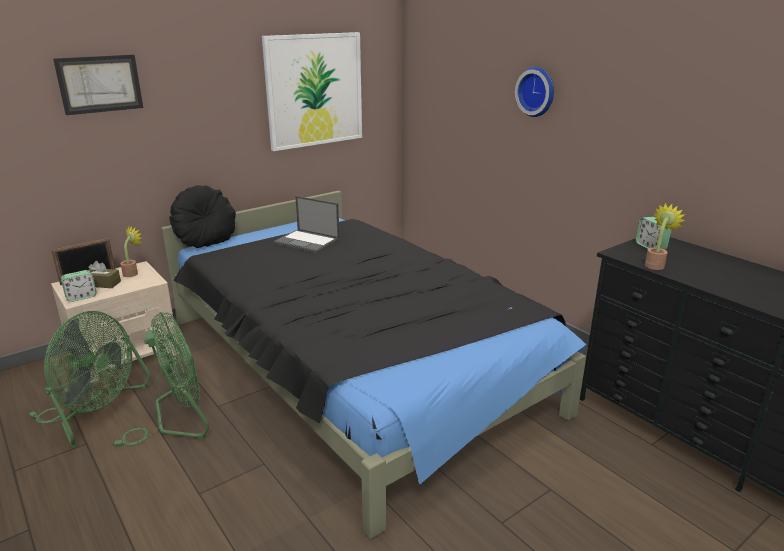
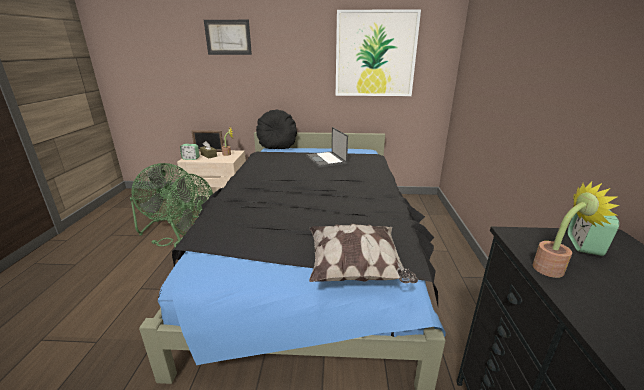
camera: 40 degrees right, 0 degrees up
wall clock [515,67,554,117] -> none
none -> pillow [309,224,418,283]

